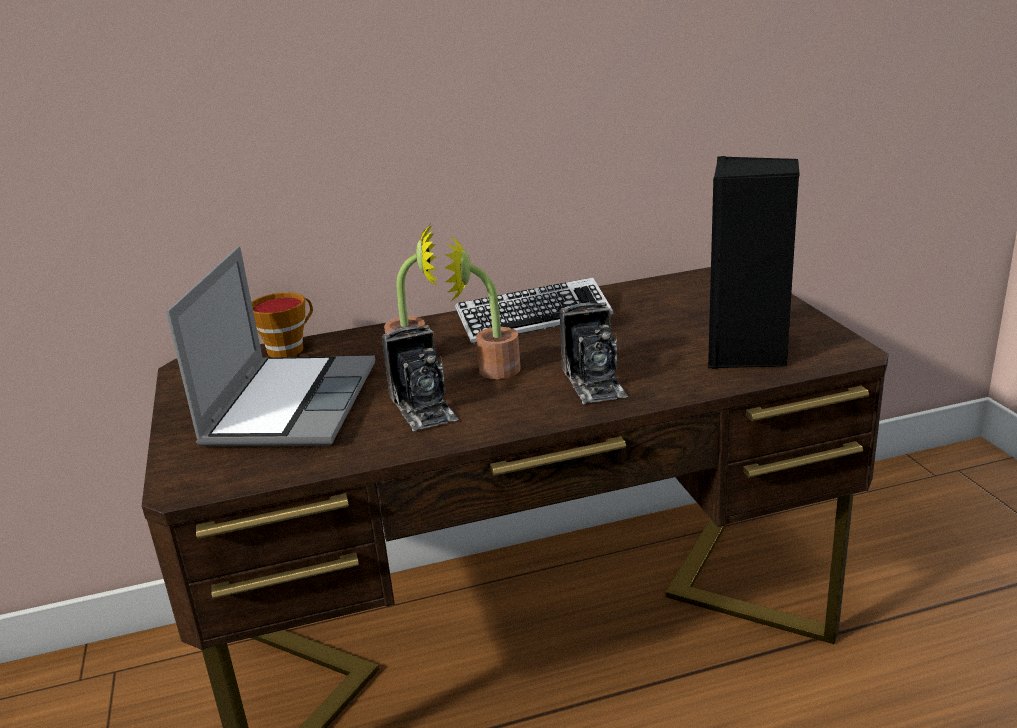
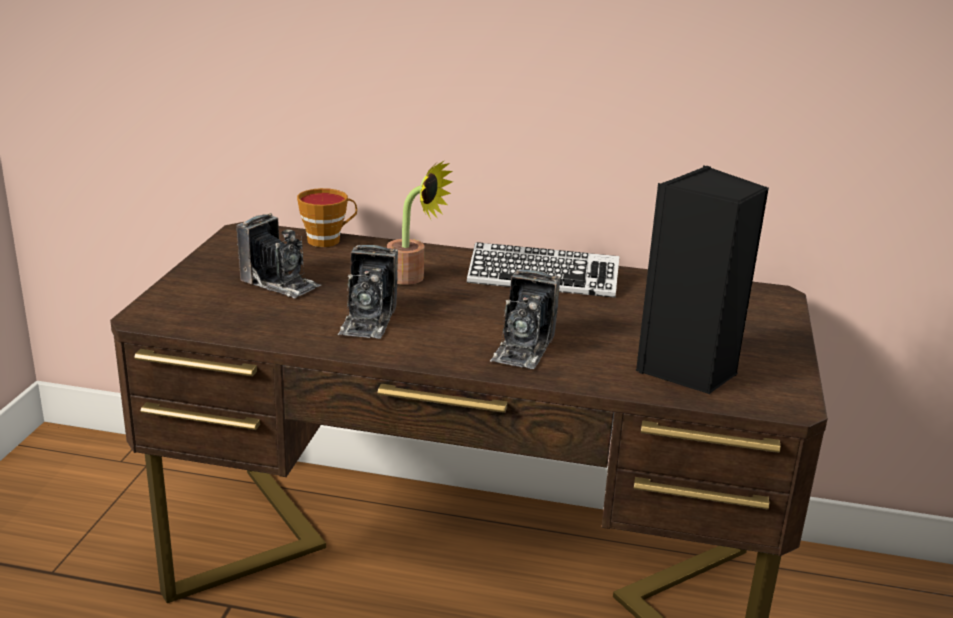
camera: 25 degrees right, 0 degrees up
laptop [166,246,375,446] -> camera [236,213,321,298]
potted plant [445,235,521,379] -> none

